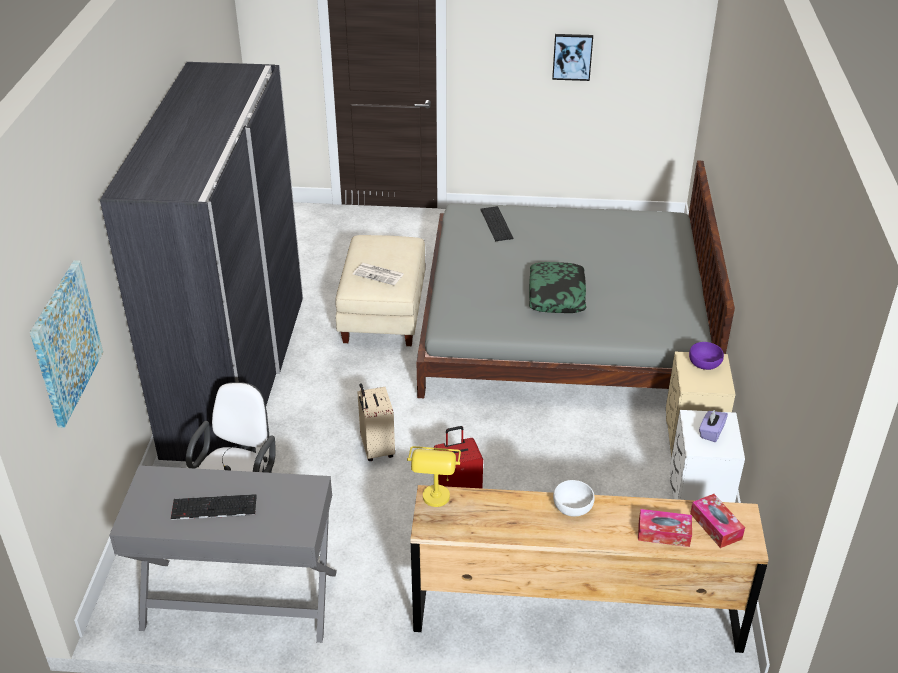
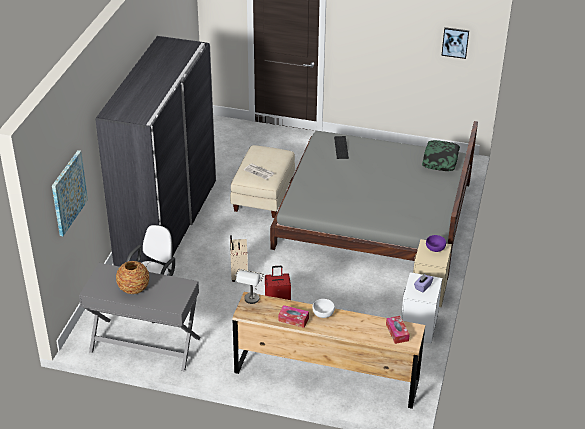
camera: 10 degrees right, 0 degrees up
keyboard [171,494,257,520] -> vase [116,261,149,294]
yellow table lamp [407,446,461,507] -> grey table lamp [235,269,264,304]
pillow [529,262,586,313] -> pillow moved to [422,140,460,171]
picture [552,34,593,81] -> picture moved to [441,27,469,59]
tissue box [638,509,692,547] -> tissue box moved to [278,305,309,328]

